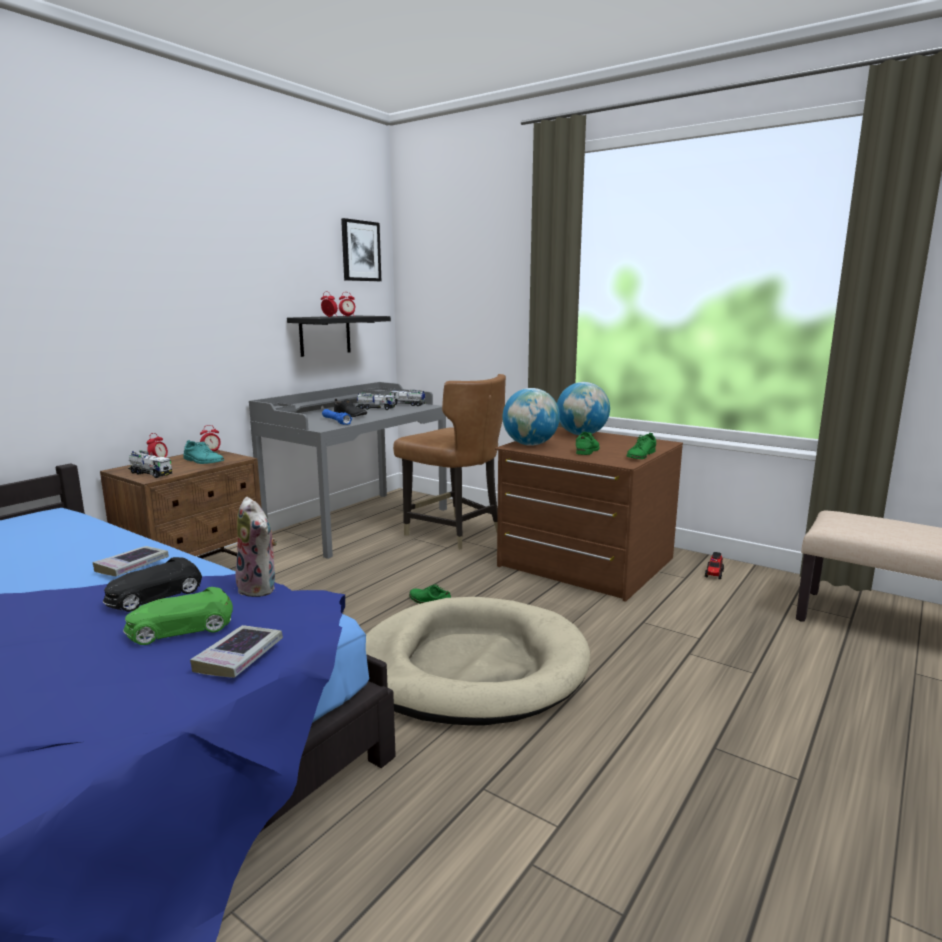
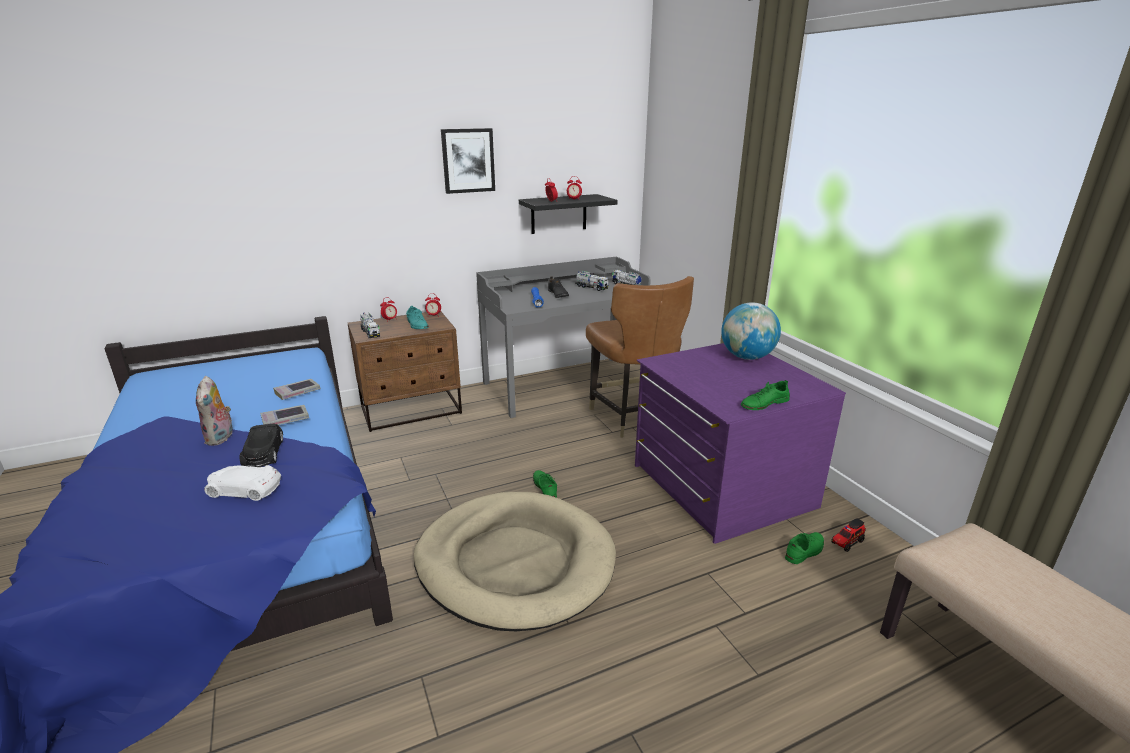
camera: 30 degrees right, 10 degrees up
black toy car [103,557,202,612] -> black toy car turned 90 degrees counterclockwise [240,423,283,467]
green toy car [123,587,233,645] -> white toy car [204,465,281,501]
book [190,625,283,678] -> book moved to [273,379,321,400]
plush toy [233,497,277,597] -> plush toy moved to [196,376,233,446]
picture [341,218,381,281] -> picture moved to [441,128,495,194]
brown dresser [495,427,683,602] -> purple dresser [635,343,846,544]
globe [503,388,560,446] -> none
green shoe [576,432,600,455] -> green shoe moved to [785,532,824,564]

